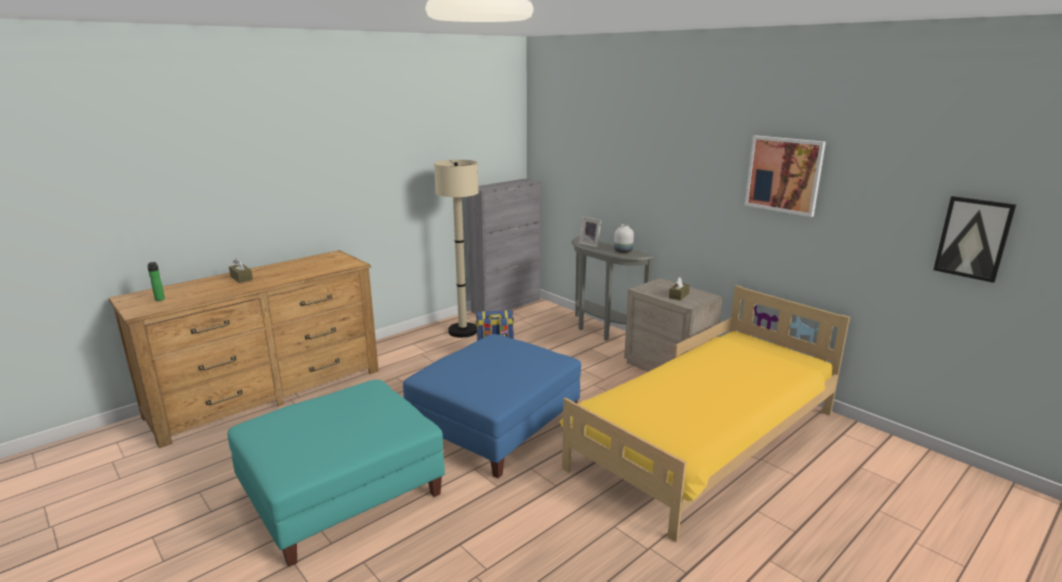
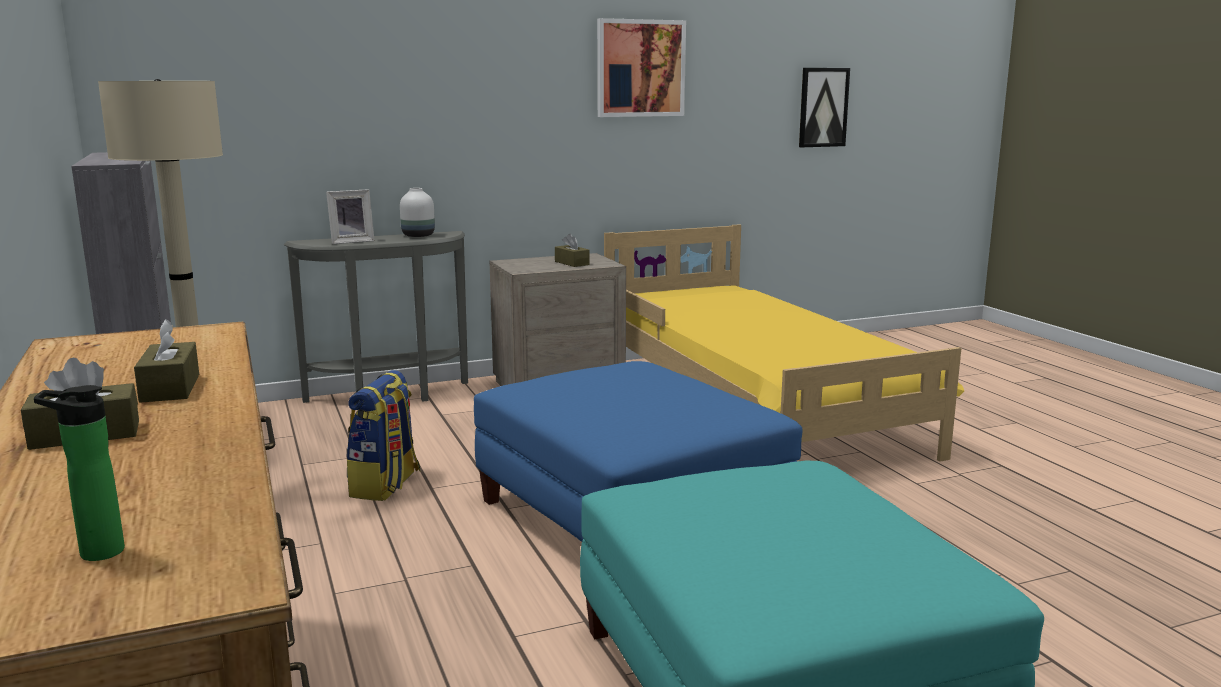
camera: 70 degrees left, 5 degrees down
none -> brown tissue box [134,319,199,403]

